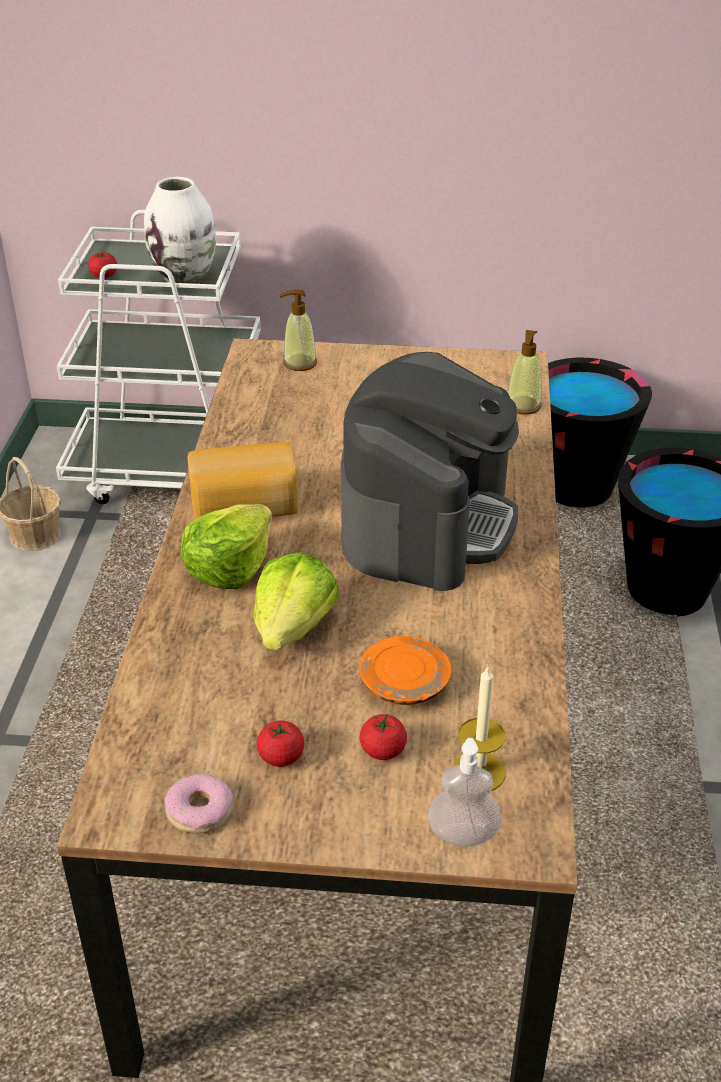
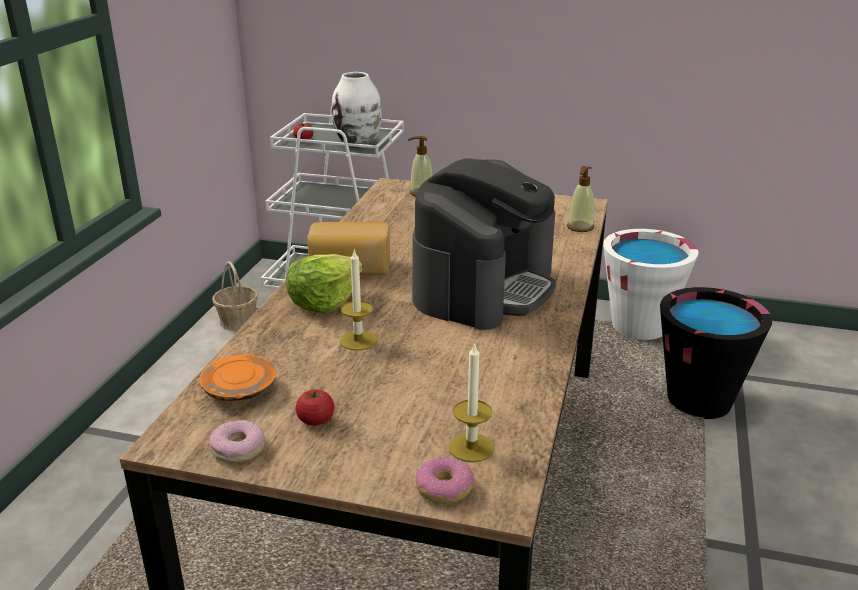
camera: 10 degrees right, 10 degrees down
lettuce [254,552,339,650] -> candle [340,249,377,351]
orange plate [359,636,451,705] -> orange plate moved to [199,354,276,402]
tomato [359,713,407,760] -> none
soap dispenser [428,738,501,847] -> donut [415,457,474,504]
black bucket [548,358,652,508] -> white bucket [603,229,699,340]

